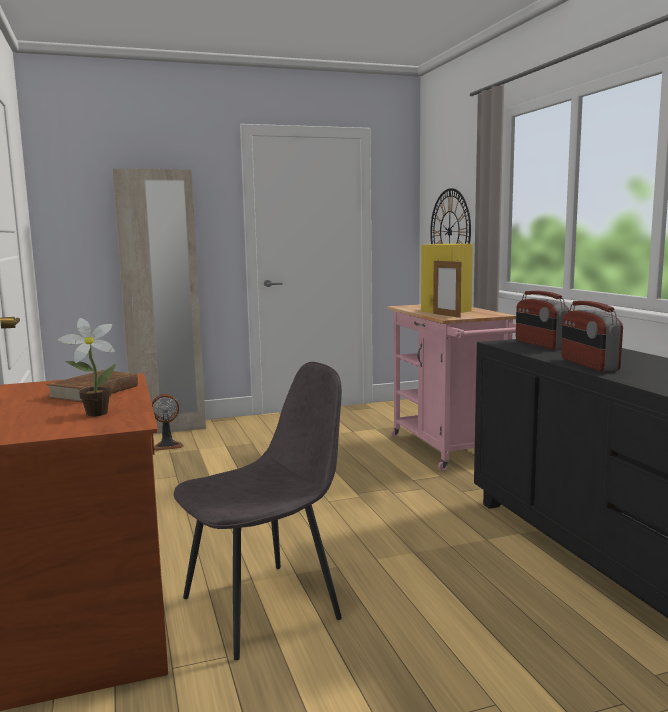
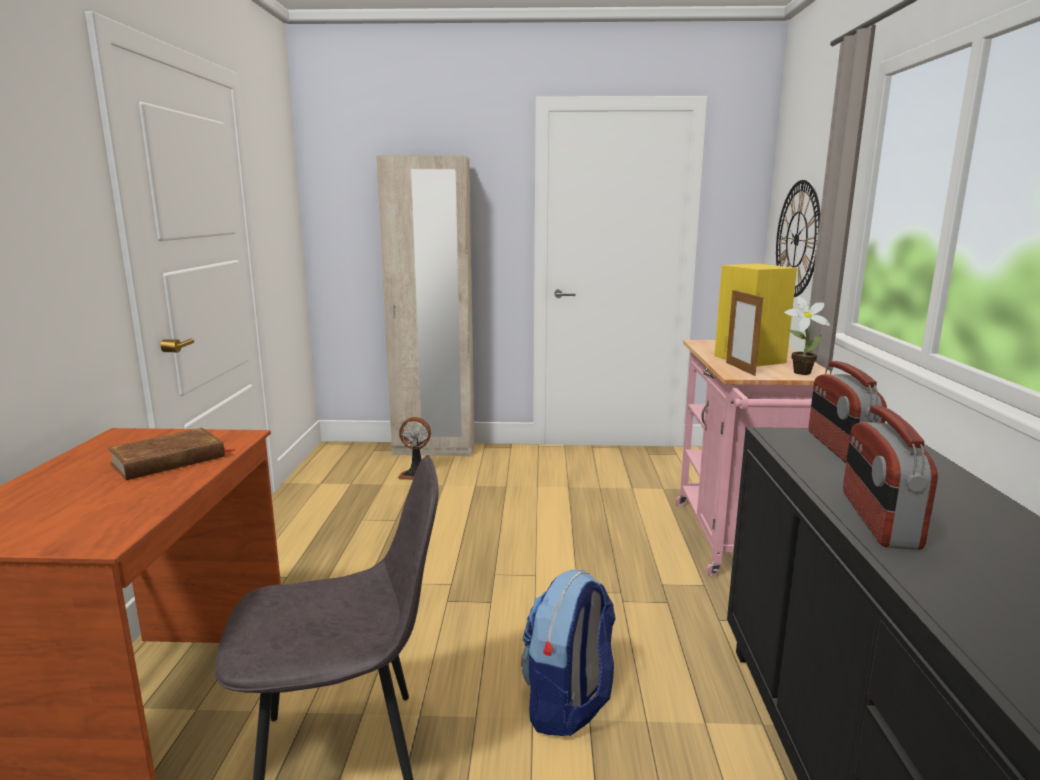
camera: 20 degrees right, 5 degrees up
potted plant [58,318,116,417] -> potted plant moved to [784,296,830,375]
none -> backpack [521,570,616,736]

